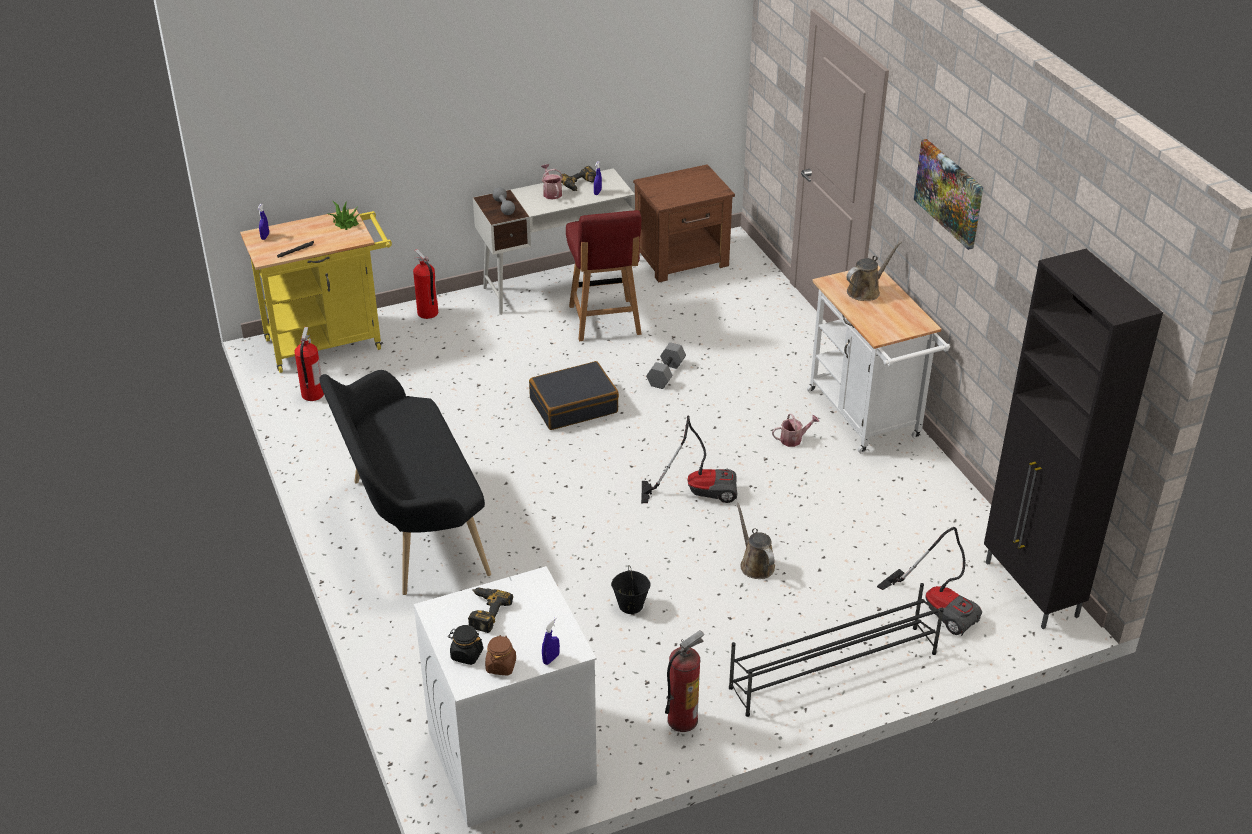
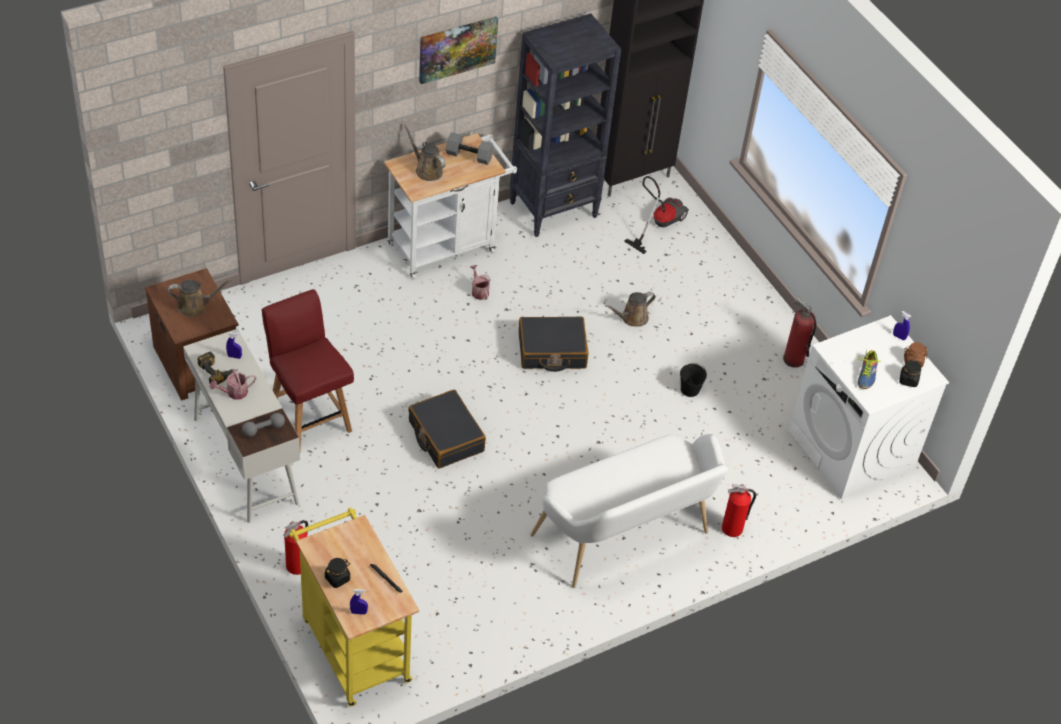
camera: 100 degrees left, 10 degrees up
fire extinguisher [294,327,324,401] -> fire extinguisher moved to [722,484,756,537]
black bench [319,370,491,595] -> white bench [531,434,728,588]
potted plant [329,200,359,230] -> none
power drill [468,588,513,633] -> shoe [858,350,881,389]
red chair [566,210,642,341] -> red chair turned 105 degrees counterclockwise [262,289,354,449]
vacuum cleaner [641,415,737,503] -> black suitcase [519,317,589,372]
grey dumbbell [646,342,686,389] -> grey dumbbell moved to [446,132,494,165]
black shoe rack [729,583,944,717] -> none
none -> brown watering can [168,279,232,317]
none -> black jar [325,558,350,588]
none -> black bookcase [510,13,622,237]

